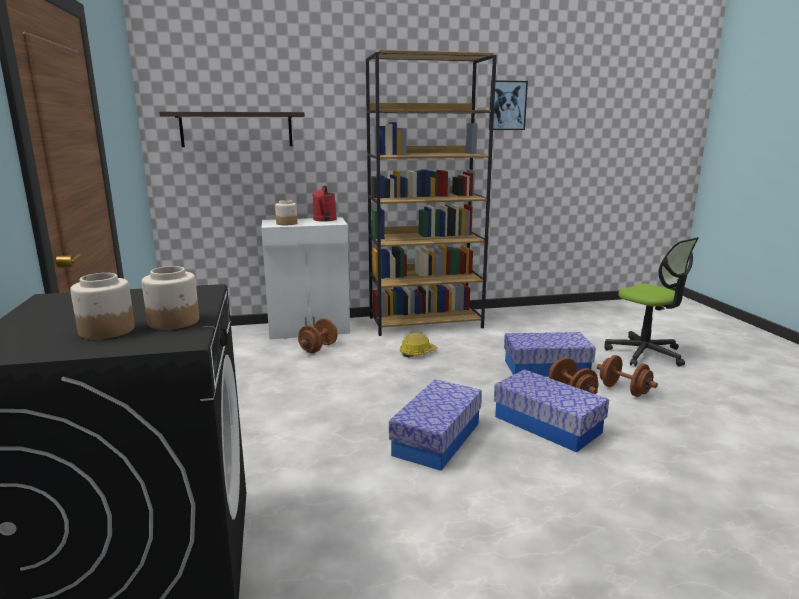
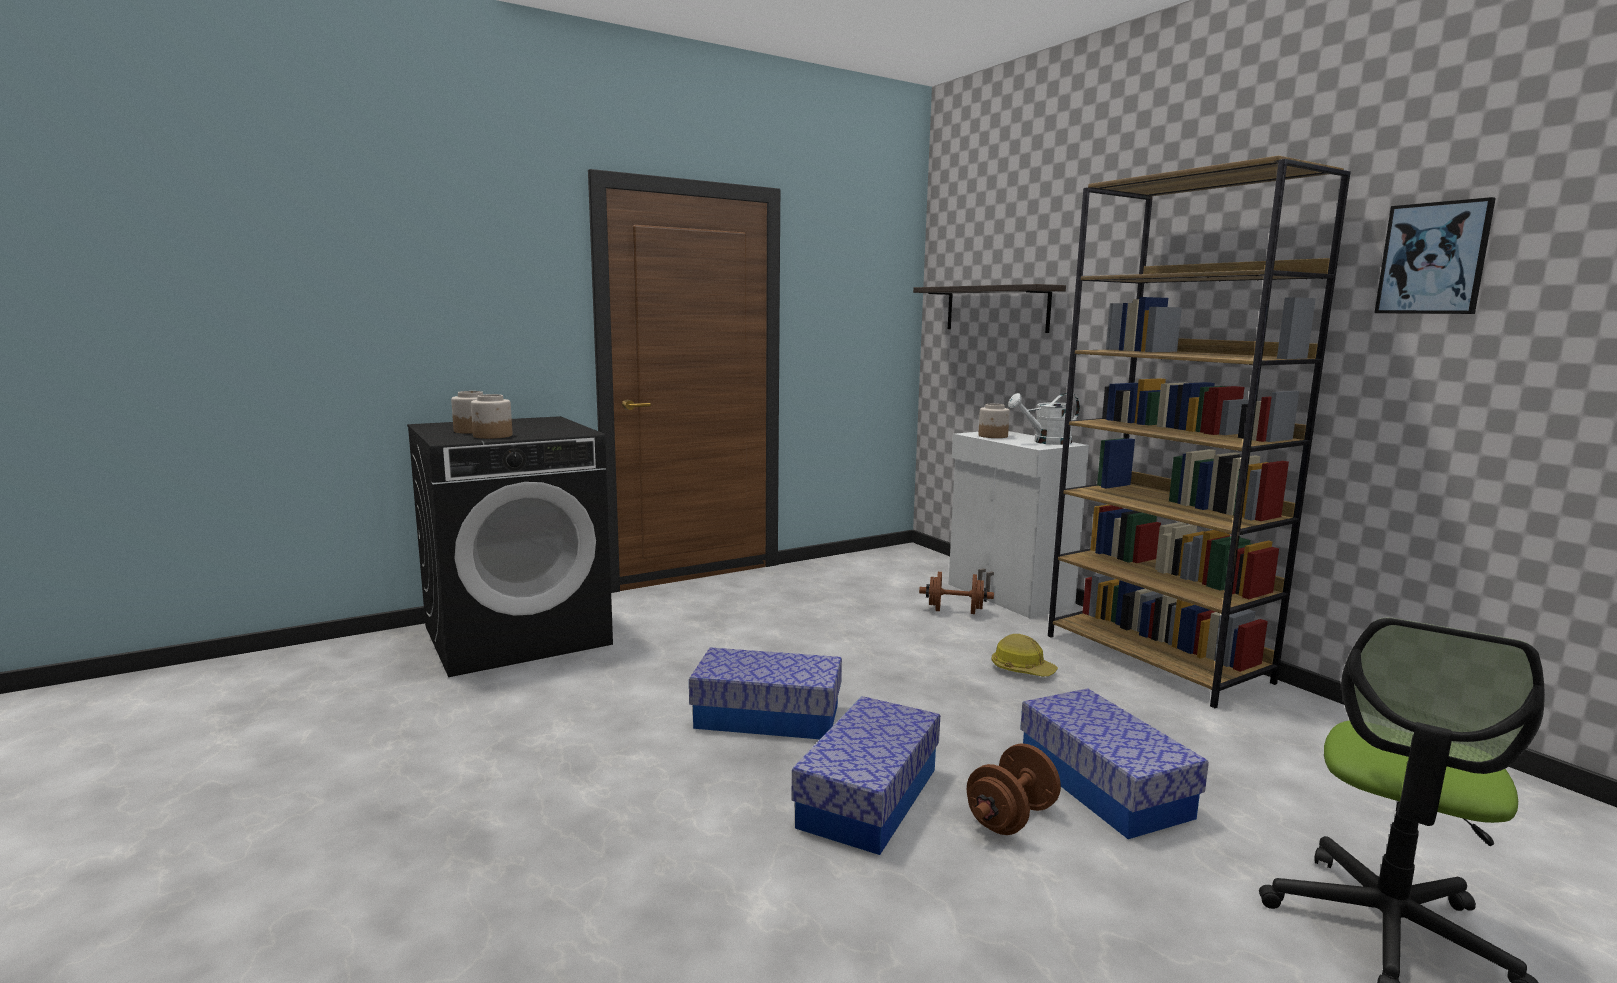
camera: 70 degrees right, 5 degrees down
red watering can [313,186,337,222] -> white watering can [1008,393,1080,445]
brown dumbbell [597,355,658,397] -> none

